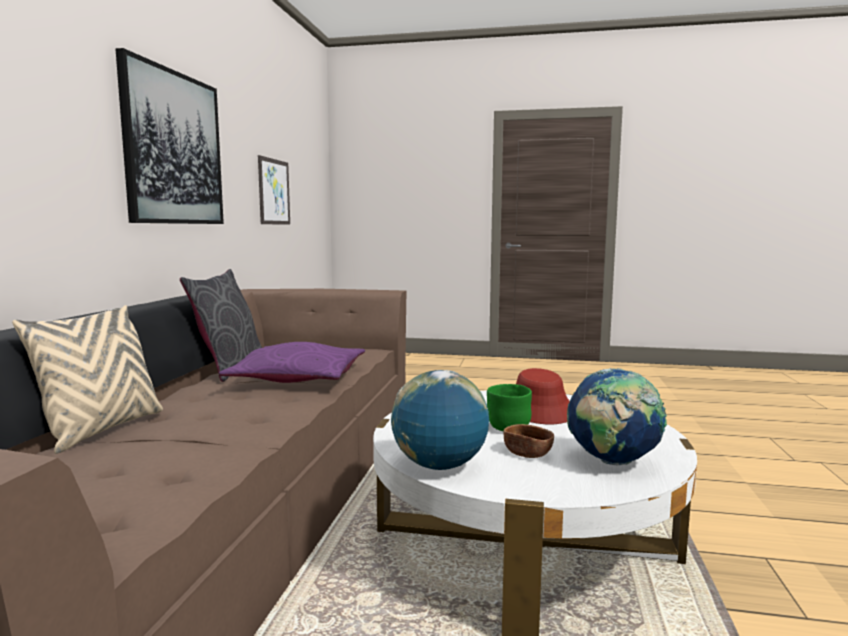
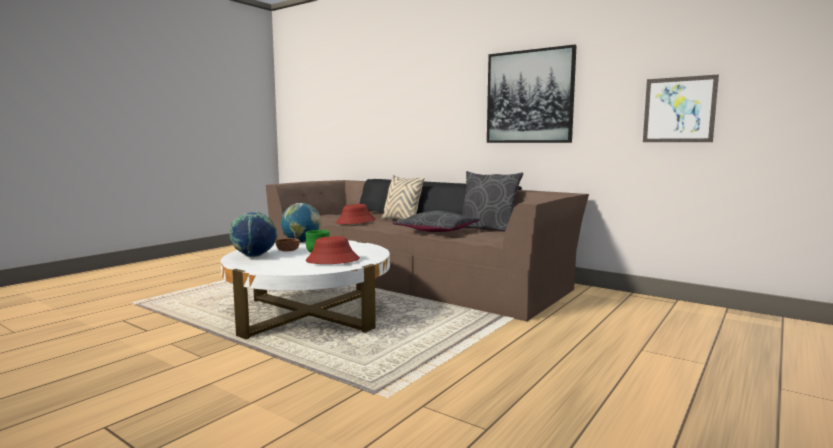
camera: 115 degrees right, 0 degrees up
purple pillow [219,342,365,383] -> grey pillow [393,211,480,232]
none -> red hat [336,204,375,224]

